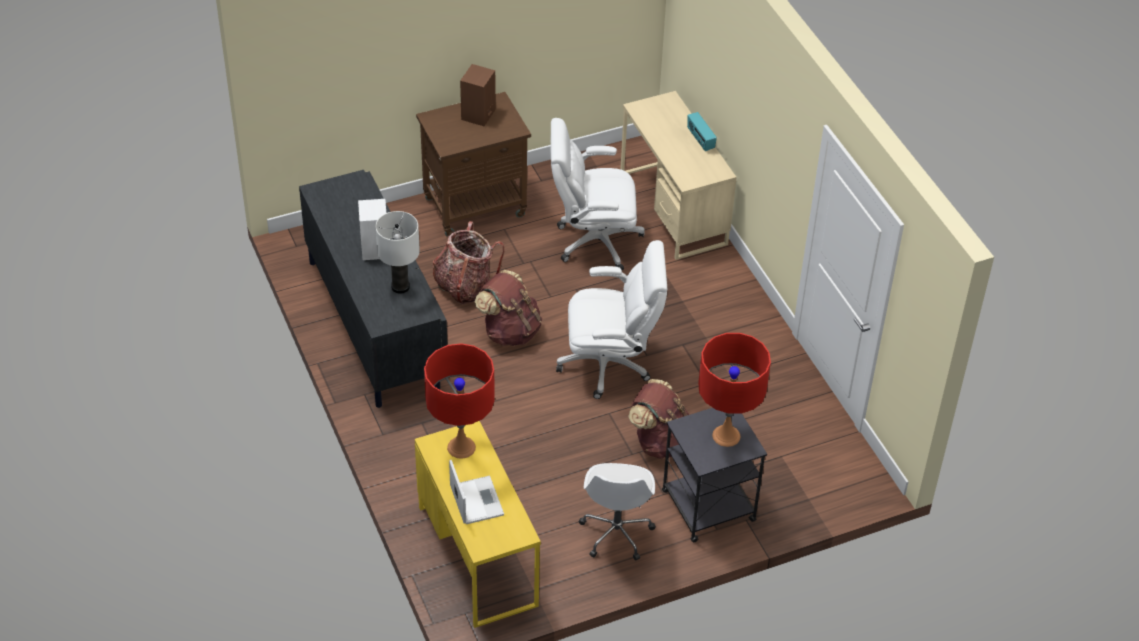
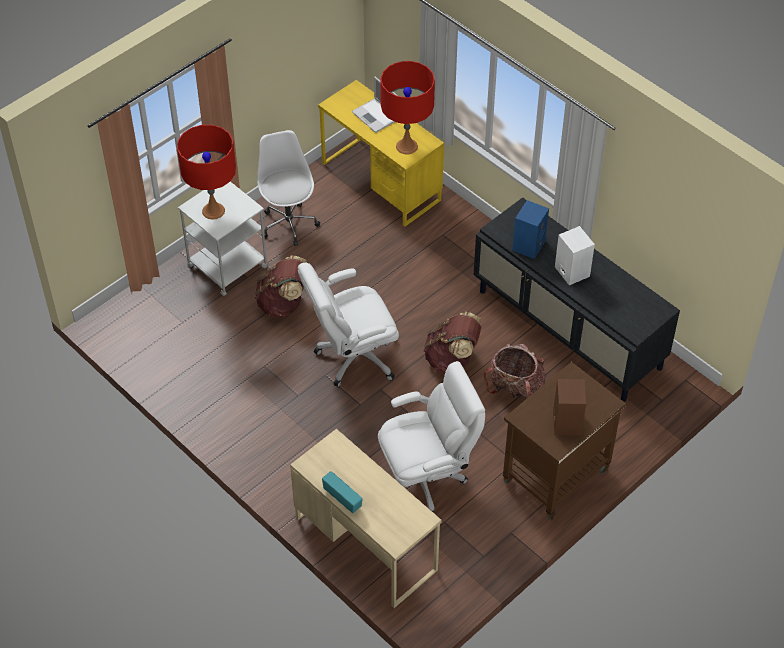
camera: 160 degrees right, 5 degrees up
white table lamp [375,211,420,294] -> blue speaker [512,200,549,259]
black cart [662,408,767,542] -> white cart [178,182,268,296]

